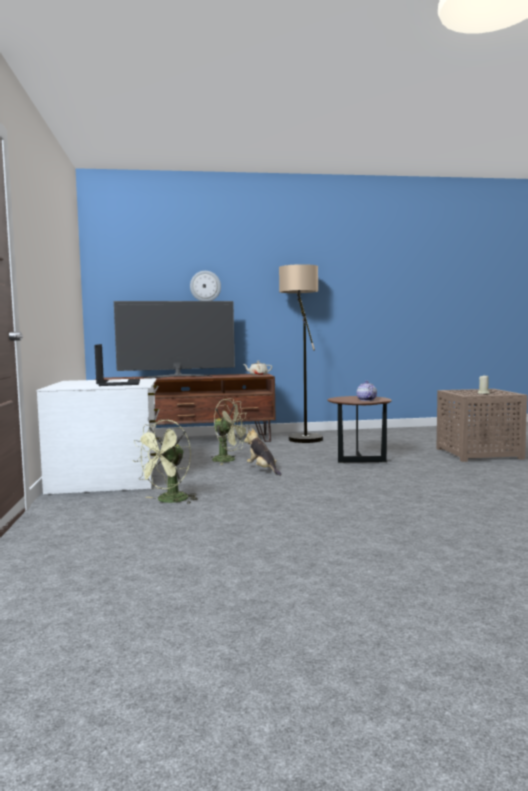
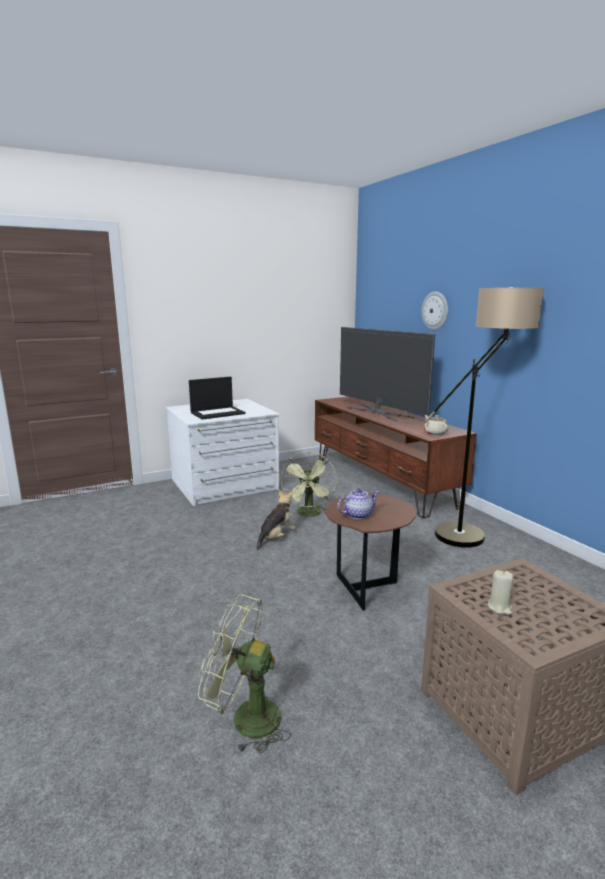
camera: 70 degrees right, 10 degrees up
green fan [132,419,198,504] -> green fan moved to [198,594,291,753]

